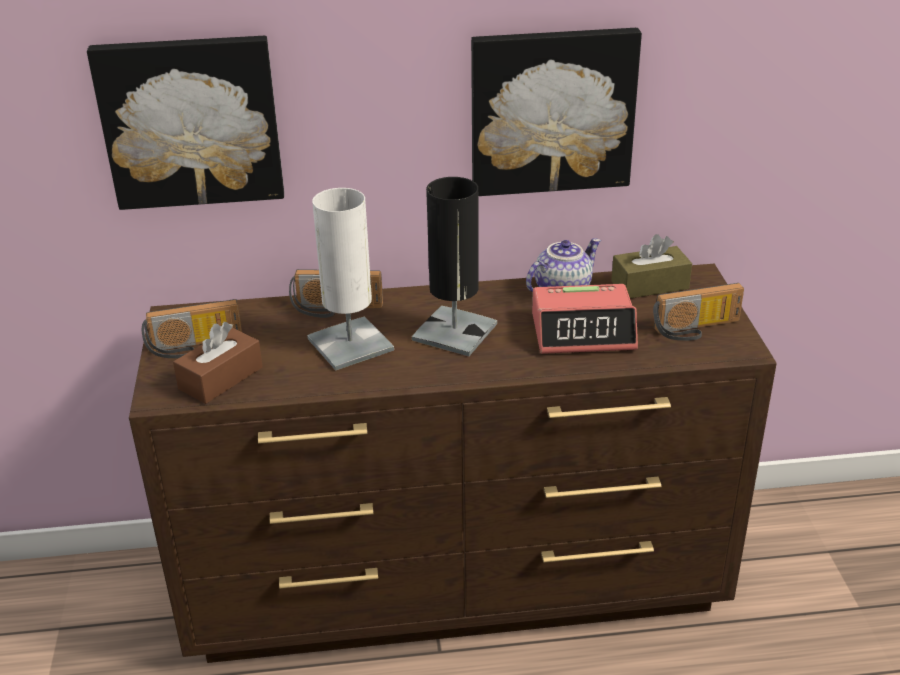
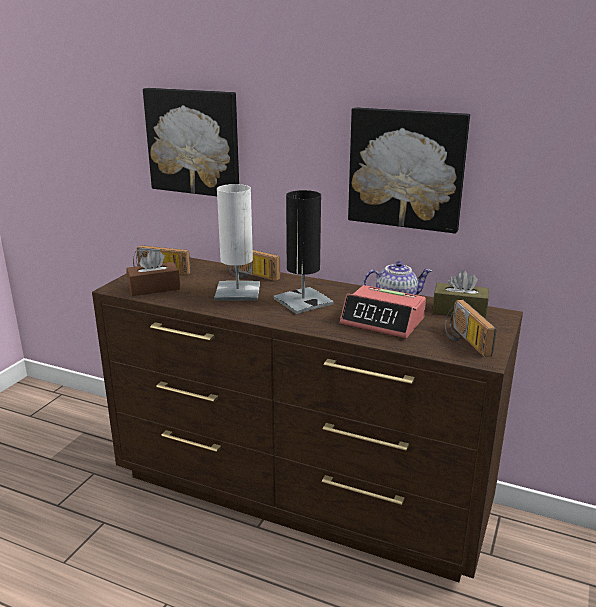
camera: 30 degrees right, 10 degrees down
radio [653,283,744,341] -> radio turned 60 degrees clockwise [445,300,497,357]

